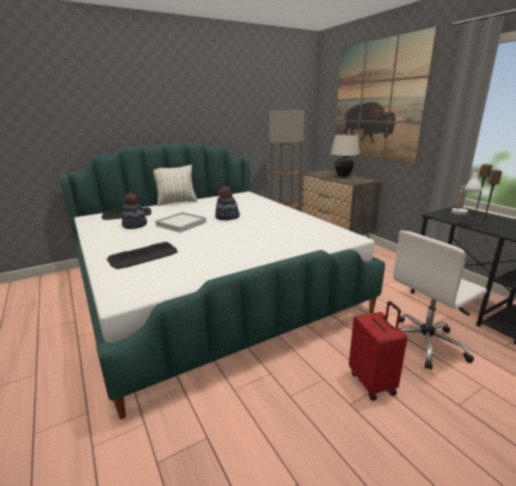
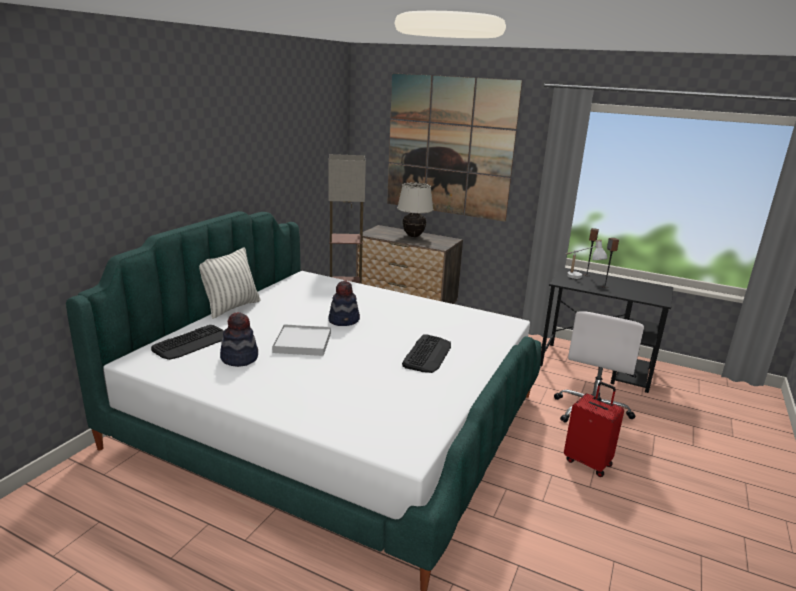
camera: 35 degrees left, 0 degrees up
keyboard [107,242,178,269] -> keyboard moved to [402,334,451,373]

